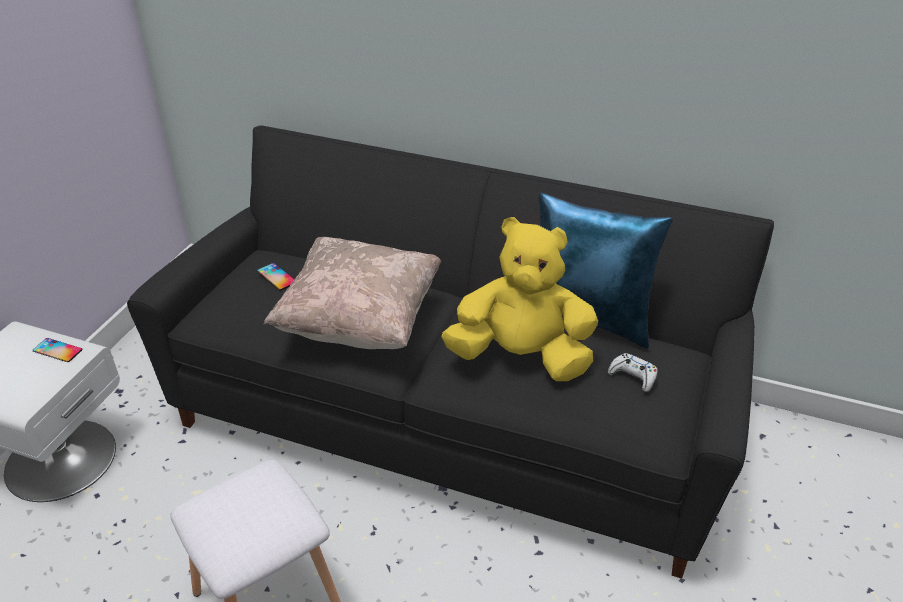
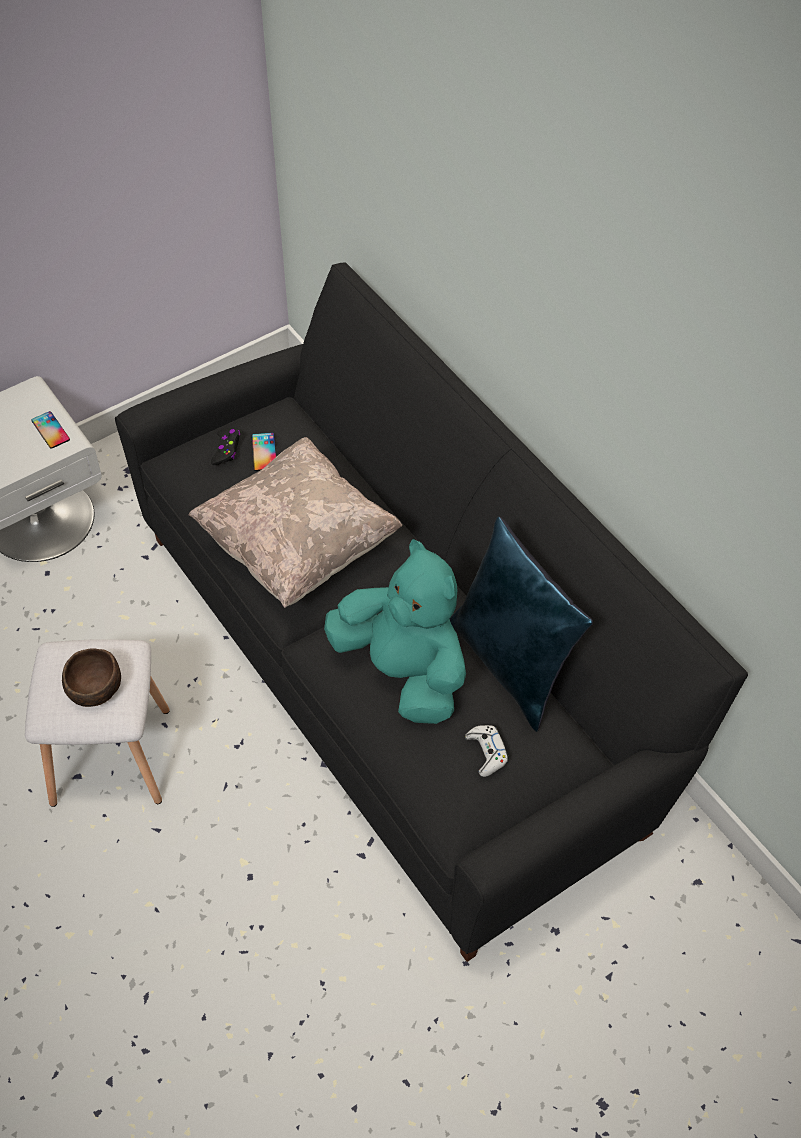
camera: 35 degrees right, 15 degrees up
yellow plush toy [442,217,598,381] -> turquoise plush toy [324,539,466,724]
none -> brown bowl [62,648,121,707]
none -> black game controller [211,428,240,465]

